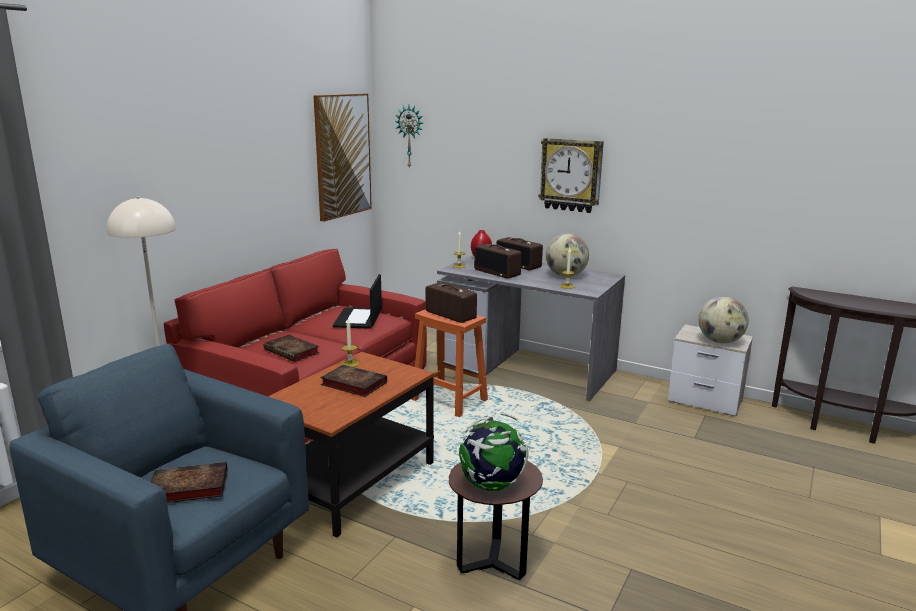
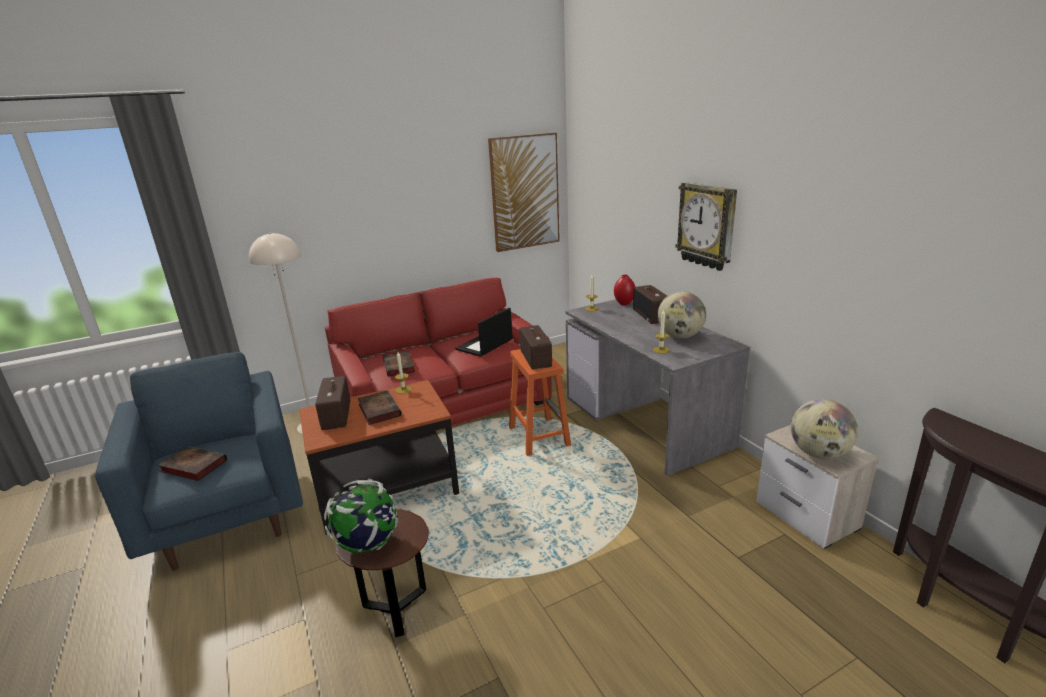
camera: 35 degrees right, 5 degrees up
wall clock [395,105,423,169] -> none
radio [474,244,522,278] -> radio moved to [315,376,350,430]

